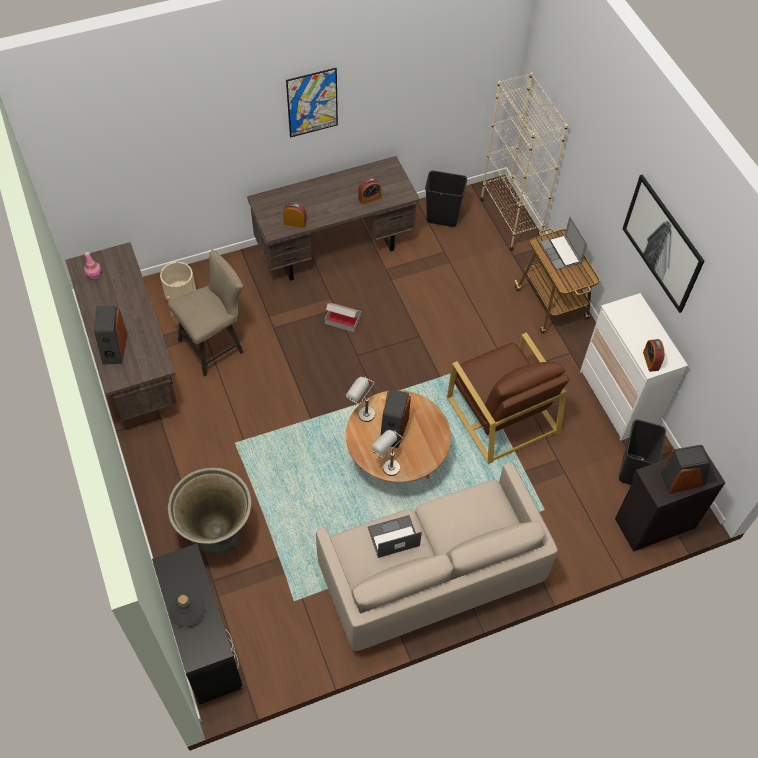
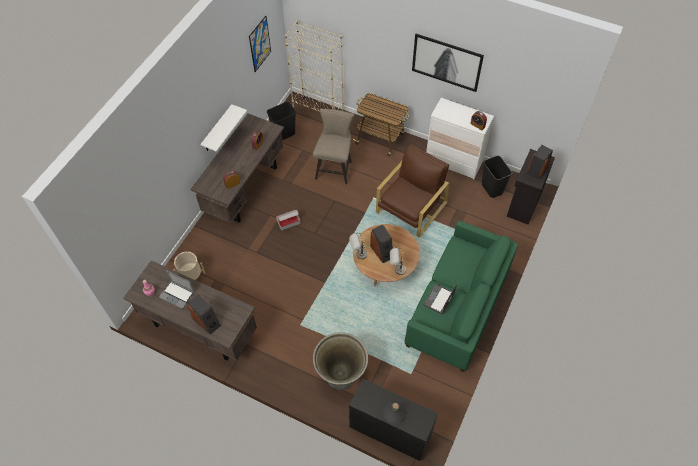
camera: 40 degrees left, 0 degrees up
beige stool [168,250,243,377] -> beige stool moved to [313,109,354,184]
picture [286,68,338,138] -> picture moved to [249,16,271,72]
beige sofa [316,463,558,653] -> green sofa [405,221,518,372]
brown armchair [447,332,569,464] -> brown armchair turned 75 degrees counterclockwise [376,144,449,238]
laptop [540,216,587,270] -> laptop moved to [159,270,194,309]
none -> white shelf [200,104,247,152]

